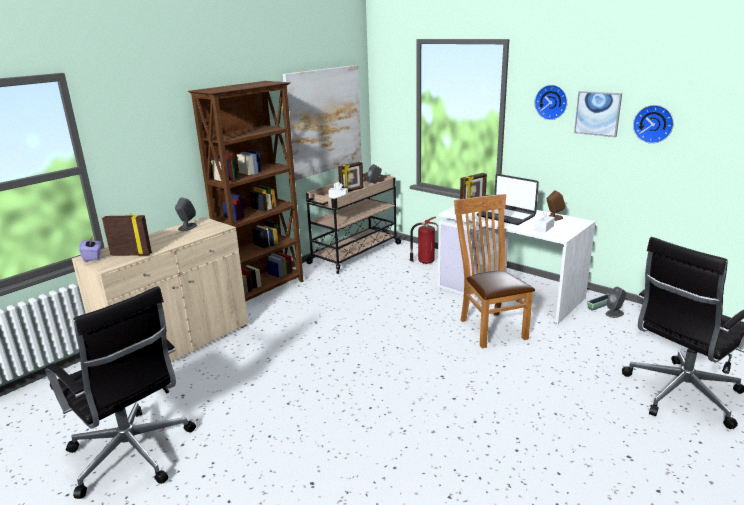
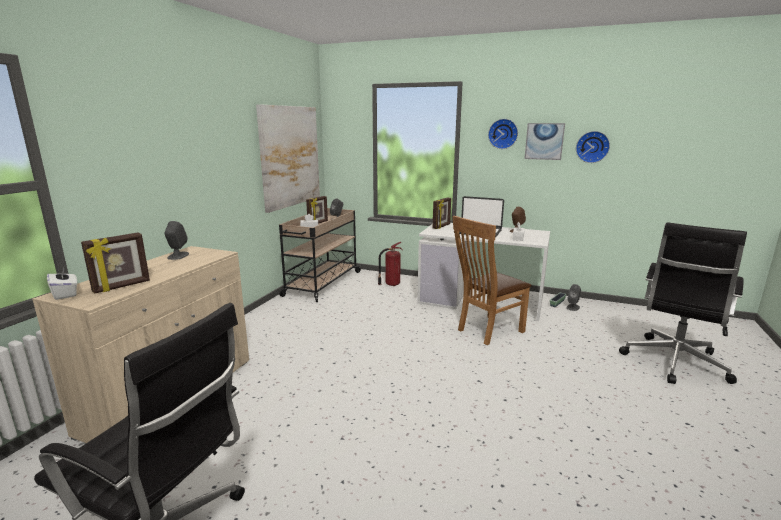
camera: 20 degrees left, 5 degrees down
purple tissue box [79,235,101,262] -> white tissue box [47,265,77,300]
picture frame [102,214,152,256] -> picture frame turned 150 degrees clockwise [81,232,150,294]
brown bookcase [188,81,303,301] -> none
brown chair [454,194,535,348] -> brown chair turned 90 degrees counterclockwise [452,216,532,345]

